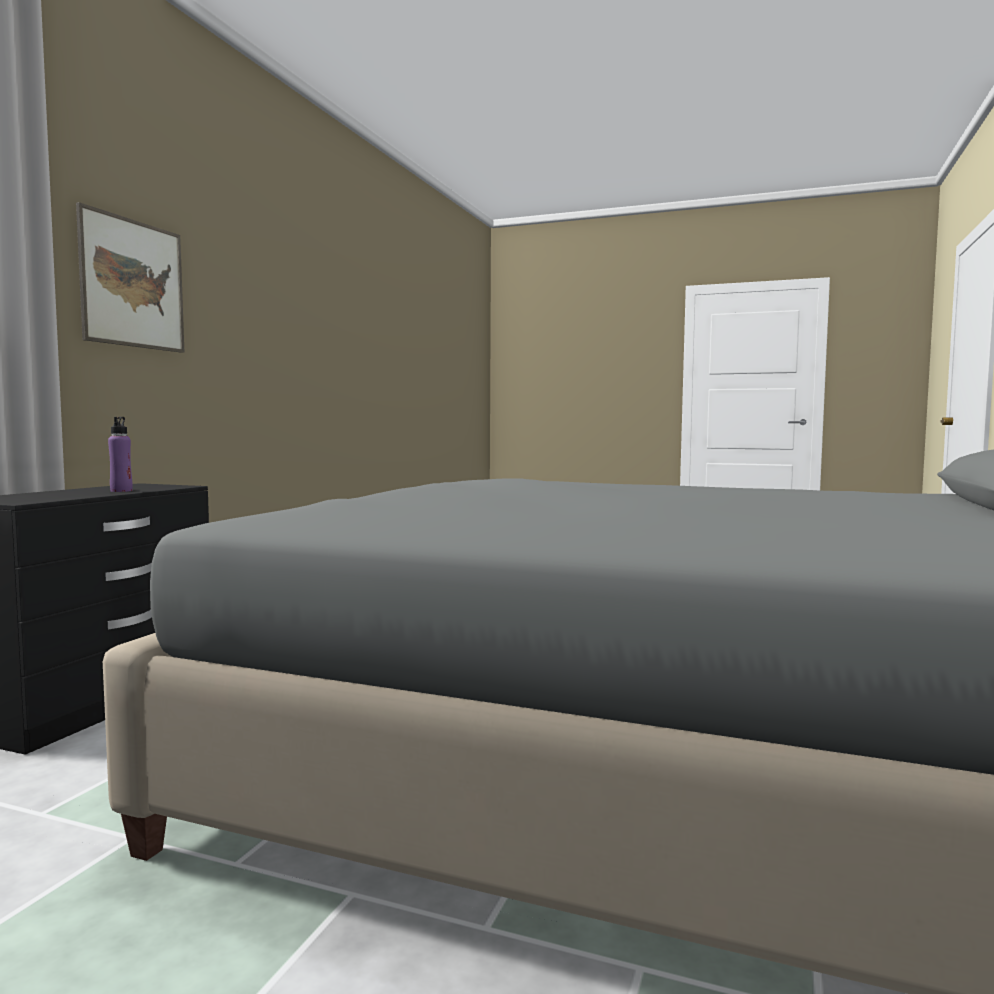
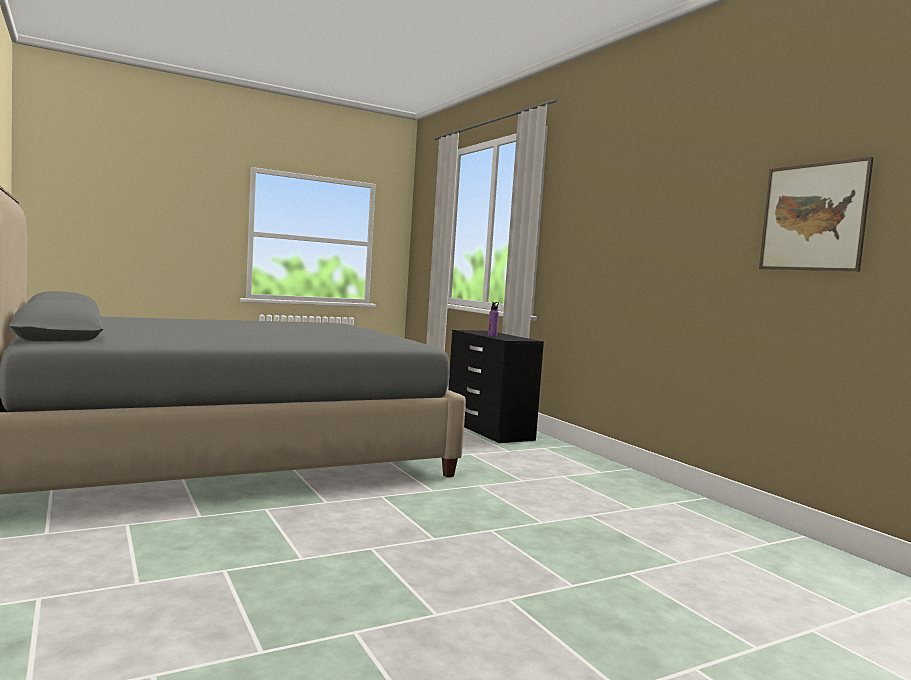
camera: 130 degrees right, 0 degrees up
picture [76,202,185,353] -> picture moved to [759,157,874,271]

